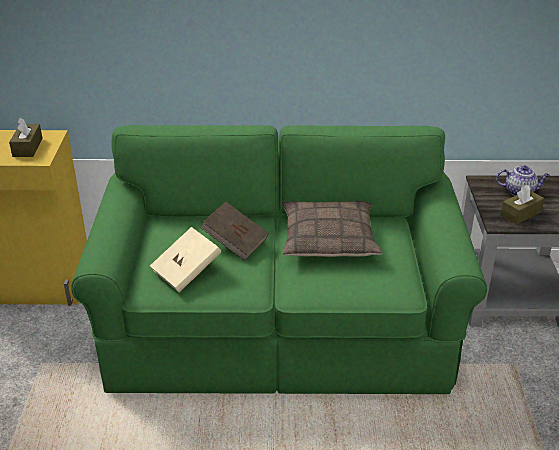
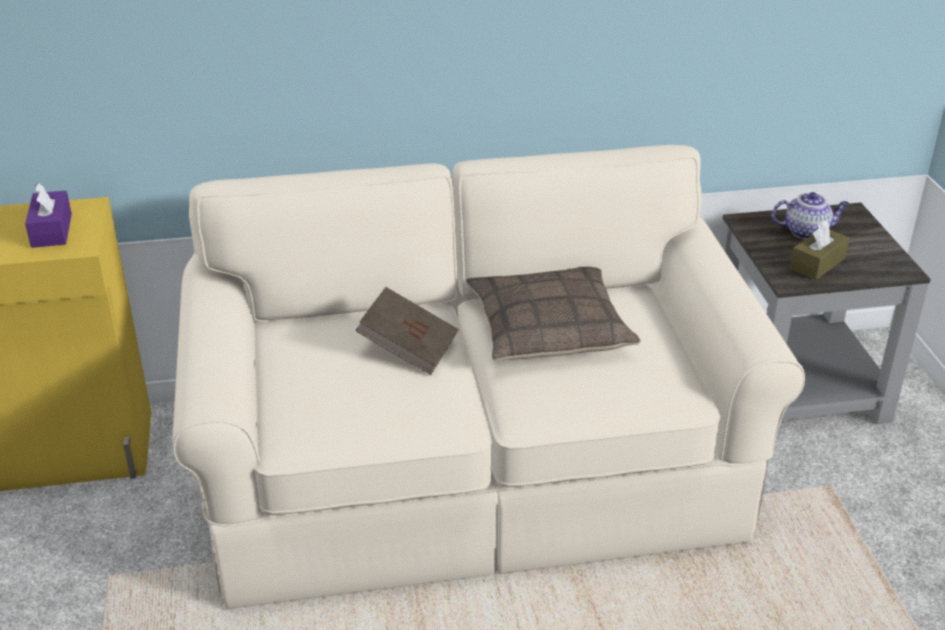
camera: 10 degrees left, 0 degrees up
brown tissue box [9,118,43,157] -> purple tissue box [25,182,72,248]
green sofa [71,125,487,394] -> beige sofa [172,145,805,609]
beige book [150,227,221,292] -> none

